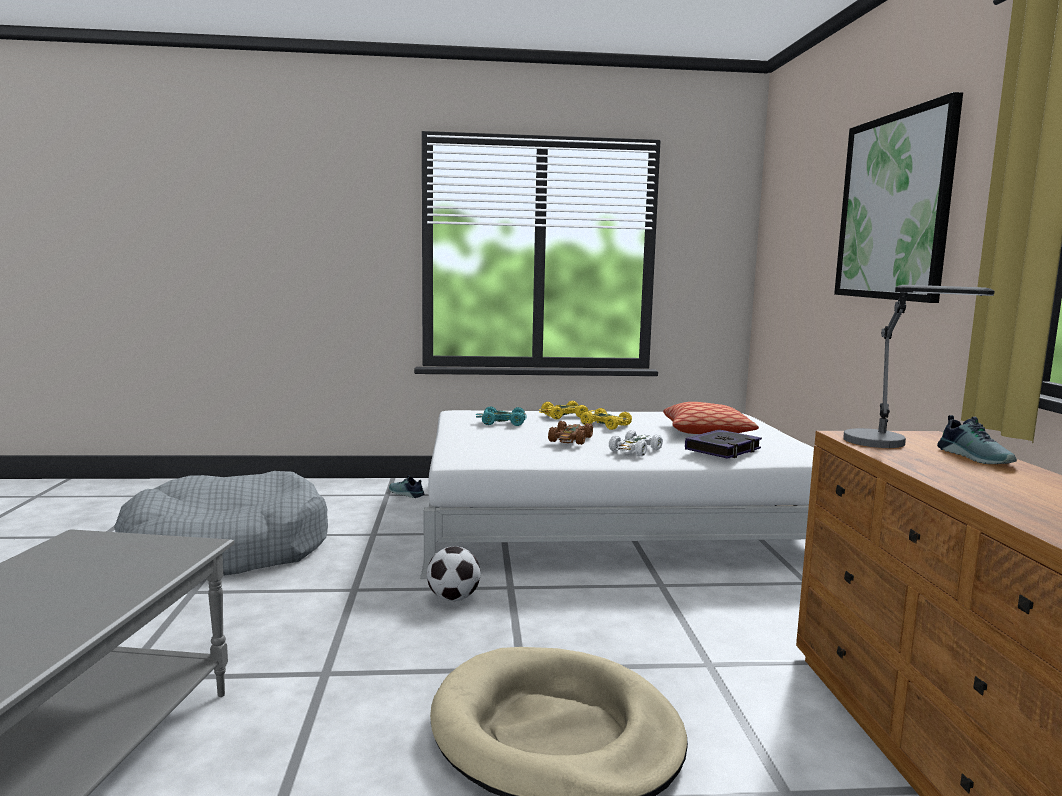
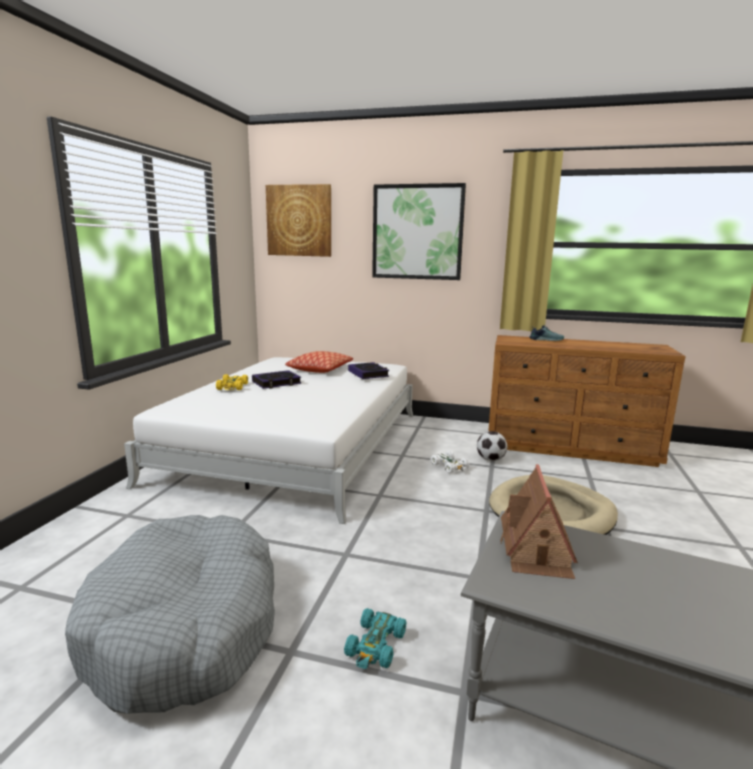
camera: 70 degrees left, 5 degrees up
shoe [389,475,425,498] -> none
football [427,547,480,601] -> football moved to [477,431,507,461]
turquoise toy car [476,407,527,426] -> turquoise toy car moved to [344,608,407,669]
brown toy car [548,421,593,445] -> none
yellow toy car [581,408,632,430] -> book [252,370,301,389]
white toy car [609,430,663,456] -> white toy car moved to [431,451,470,473]
table lamp [843,285,995,448] -> none
none -> picture [266,184,331,257]
none -> toy house [500,464,578,579]

